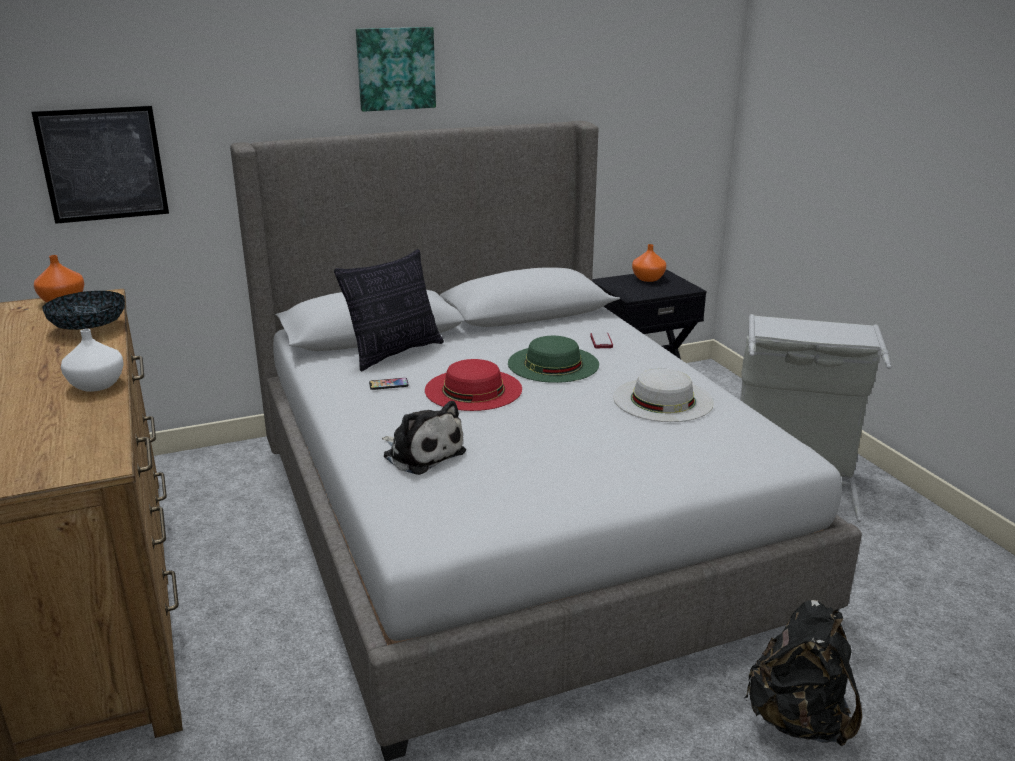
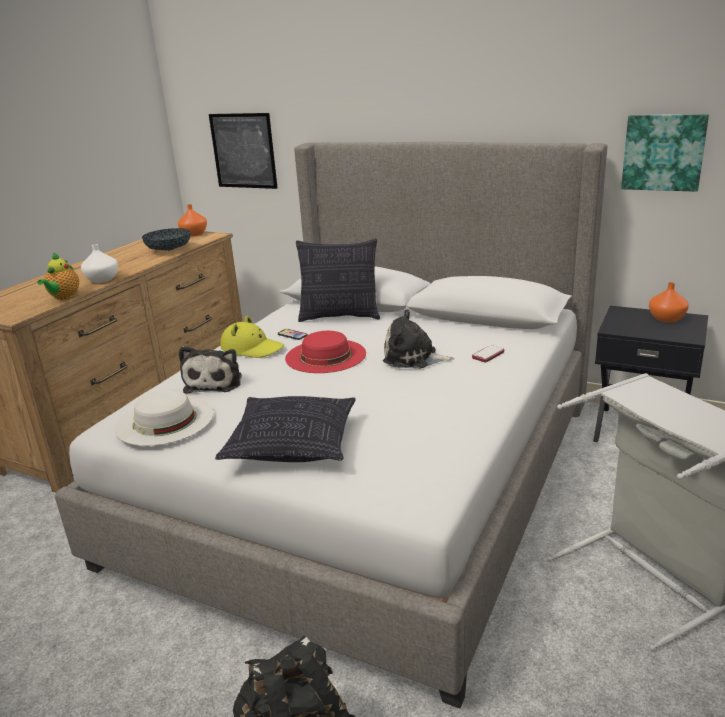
camera: 50 degrees right, 0 degrees up
picture [356,27,436,112] -> picture moved to [621,114,709,192]
green hat [508,336,599,383] -> plush toy [383,309,454,369]
white hat [613,369,714,422] -> white hat moved to [115,390,214,446]
none -> teapot [37,252,79,300]
none -> pillow [215,396,356,462]
none -> yellow hat [220,315,284,358]

